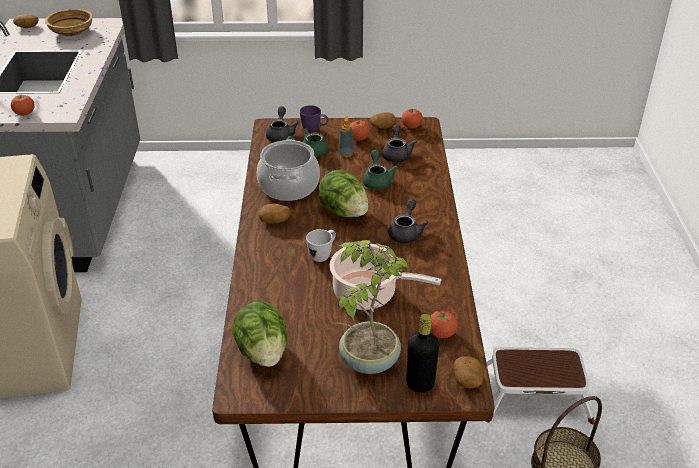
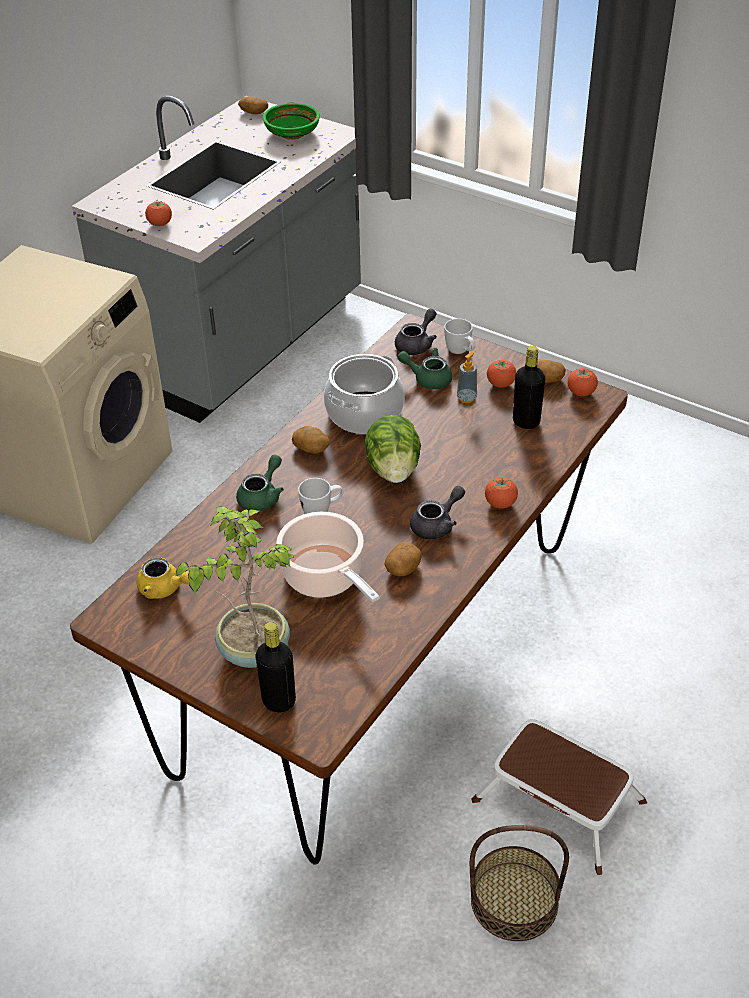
camera: 35 degrees right, 5 degrees up
beige bowl [45,9,93,37] -> green bowl [262,102,320,140]
lettuce [232,302,287,367] -> yellow teapot [136,557,189,599]
purple mug [300,105,328,132] -> white mug [444,319,476,354]
green teapot [362,150,398,190] -> green teapot moved to [236,454,284,511]
grey teapot [382,124,417,162] -> black bottle [513,346,545,429]
tomato [431,310,458,338] -> tomato moved to [485,477,518,509]
potato [454,356,483,388] -> potato moved to [384,542,422,576]

